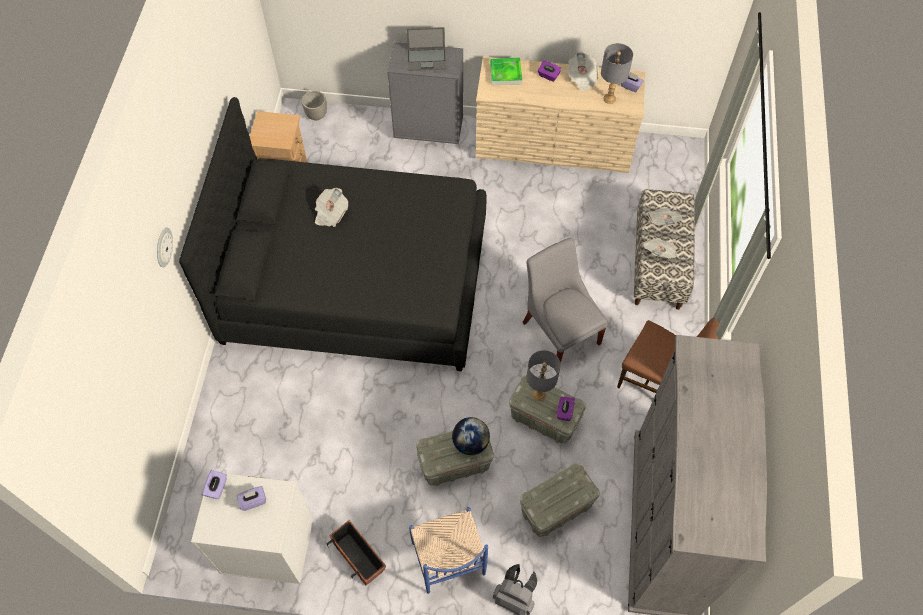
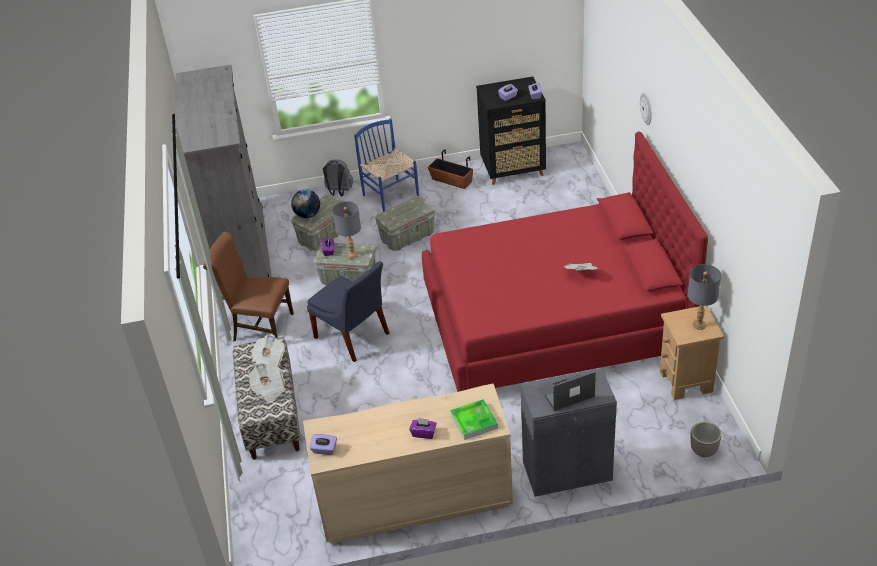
camera: 165 degrees right, 20 degrees down
black bed [179,97,487,371] -> red bed [422,132,708,392]
white dresser [191,474,313,584] -> black dresser [476,76,546,185]
globe [452,417,490,455] -> globe moved to [291,189,320,218]
grey chair [522,238,608,363] -> blue chair [307,261,389,362]
newspaper [567,52,599,92] -> none
grey table lamp [601,43,633,104] -> grey table lamp moved to [688,264,721,330]

